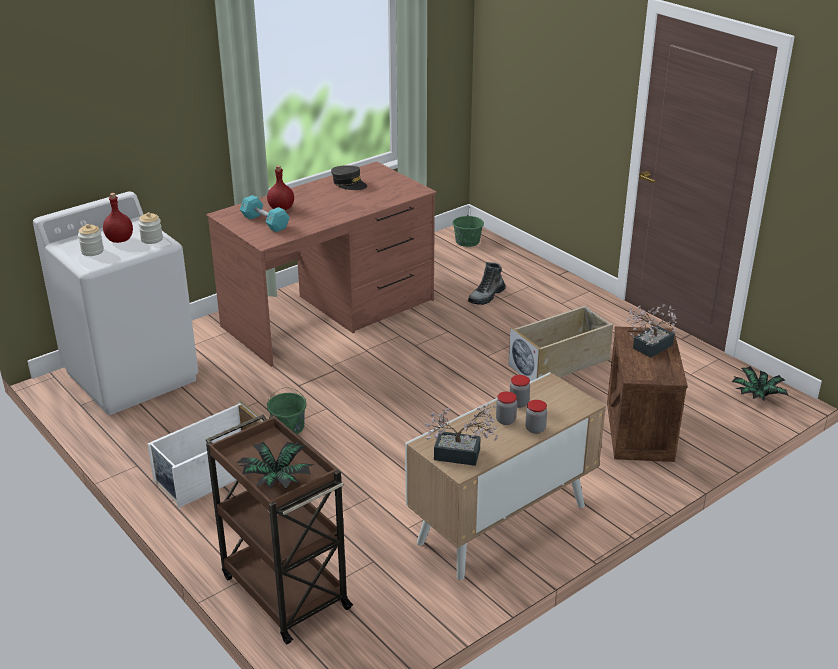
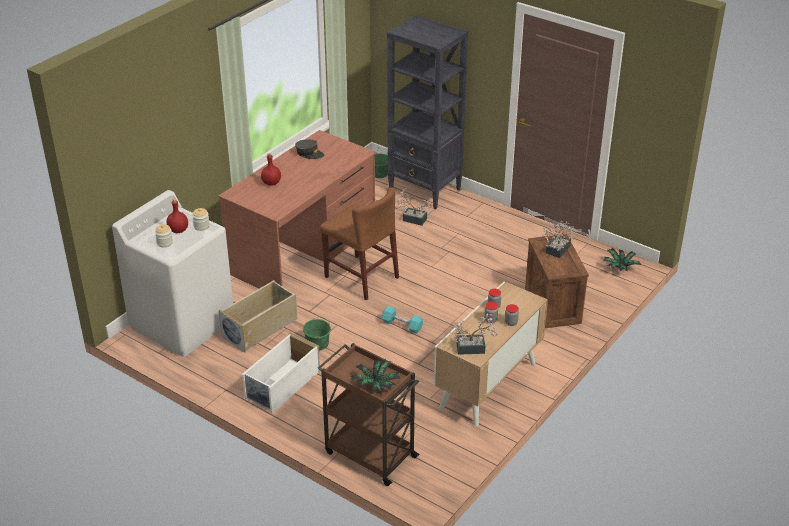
camera: 15 degrees left, 5 degrees up
turquoise dumbbell [240,195,290,232] -> turquoise dumbbell moved to [382,306,423,334]
boot [468,262,506,305] -> potted plant [396,188,432,226]
beige storage box [508,305,613,382] -> beige storage box moved to [219,280,298,353]
none -> brown chair [320,187,399,301]
none -> black bookcase [387,15,468,209]

